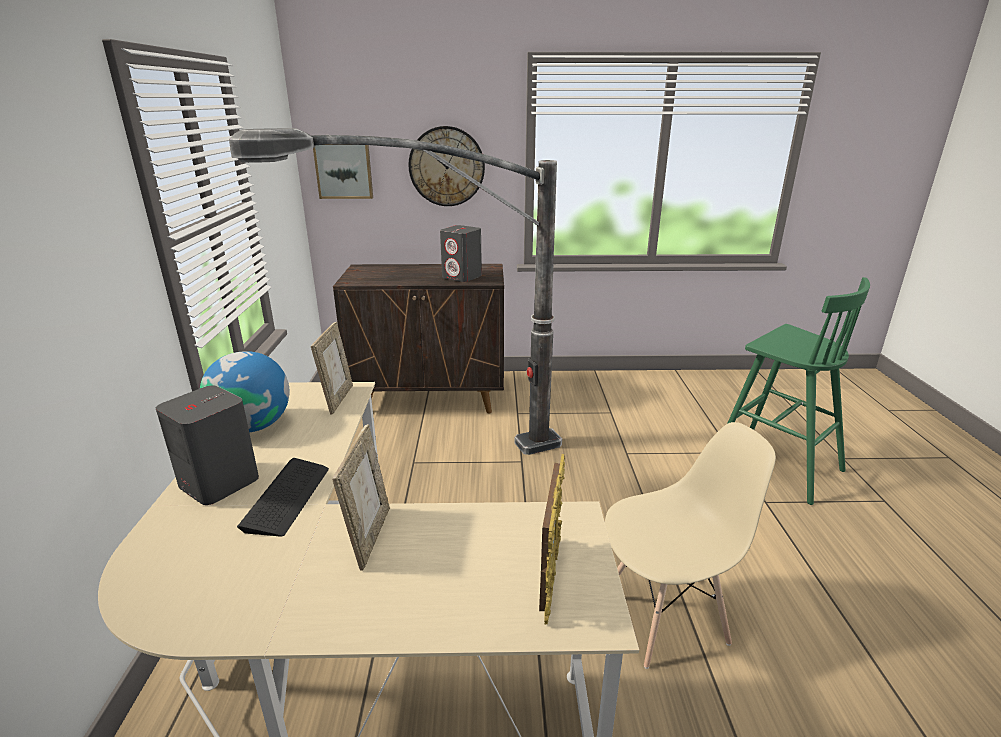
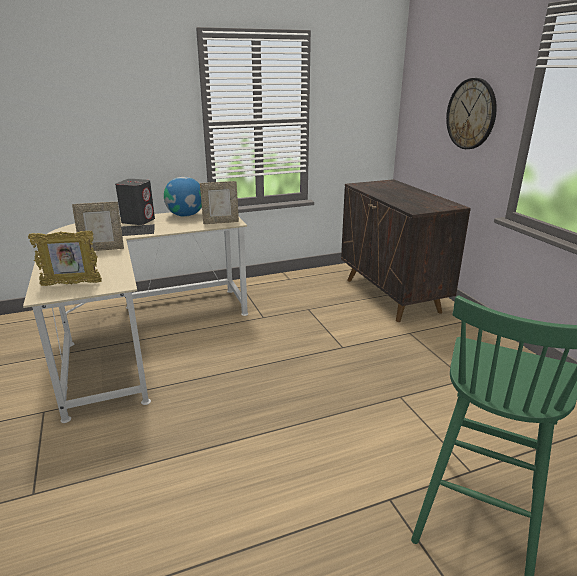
camera: 70 degrees right, 0 degrees up
floor lamp [229,128,562,455] -> none
picture [313,145,373,199] -> none
grey speaker [440,225,482,282] -> none
beige chair [605,422,776,669] -> none

